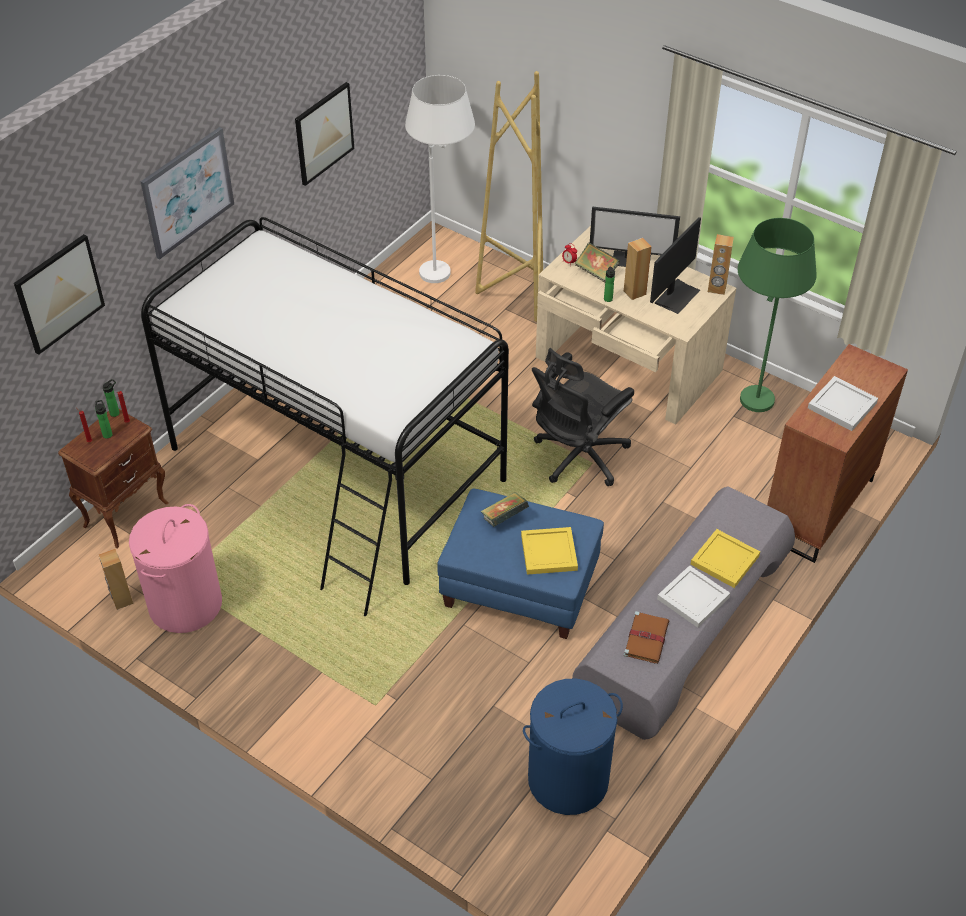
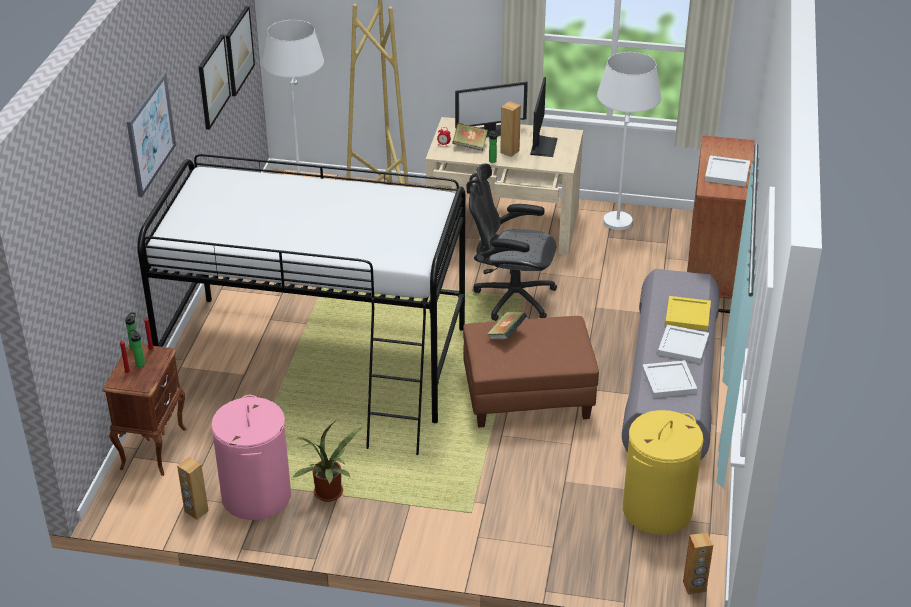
camera: 25 degrees left, 10 degrees down
picture [14,234,105,355] -> picture moved to [226,6,255,96]
blue ottoman [437,489,604,639] -> brown ottoman [463,316,599,428]
yellow tray [521,527,578,575] -> none
blue laundry basket [523,679,623,815] -> yellow laundry basket [623,410,703,535]
office chair [532,348,634,486] -> office chair turned 90 degrees clockwise [466,163,557,321]
brown book [623,611,669,664] -> white tray [642,360,697,398]
brown speaker [708,234,734,295] -> brown speaker moved to [683,533,713,595]
green floor lamp [738,218,817,412] -> white floor lamp [597,52,661,230]
none -> potted plant [292,421,363,502]

